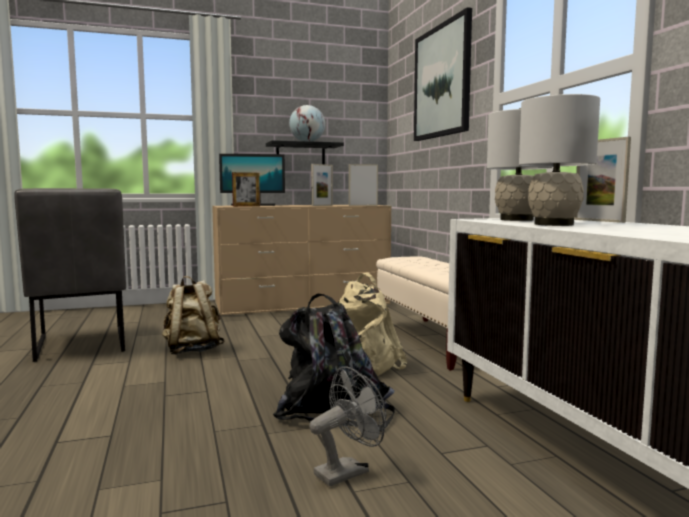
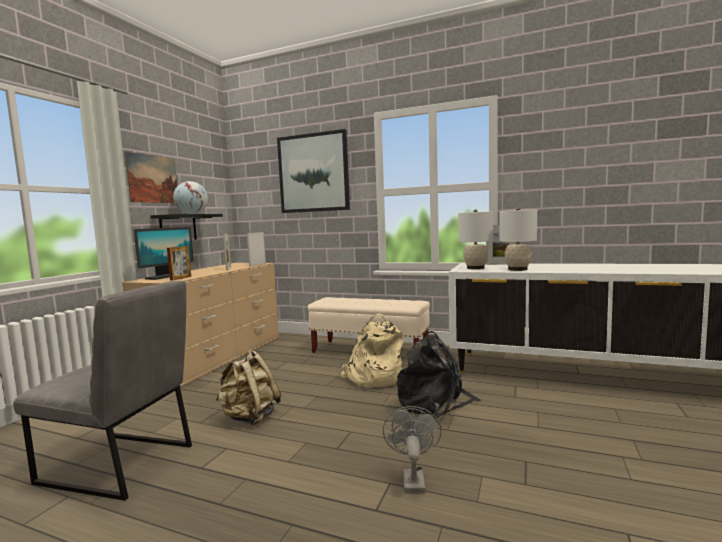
camera: 50 degrees left, 0 degrees up
grey fan [309,367,386,486] -> grey fan moved to [383,406,442,493]
none -> picture [125,152,177,203]

